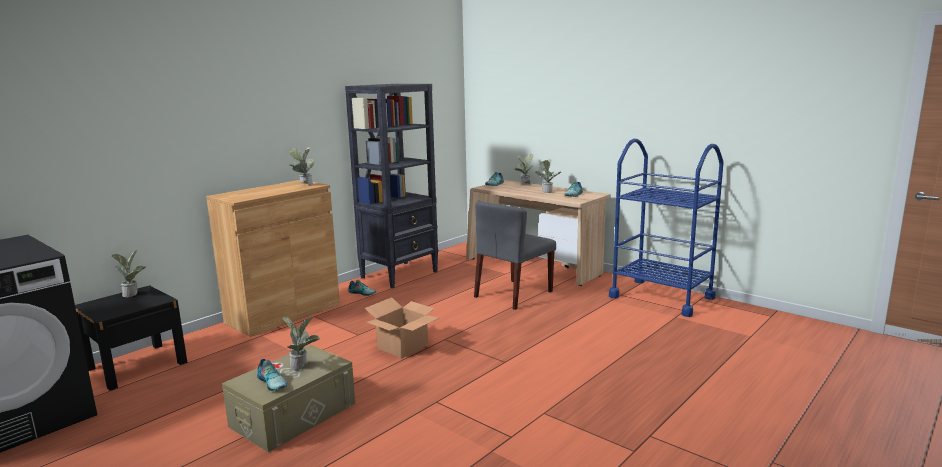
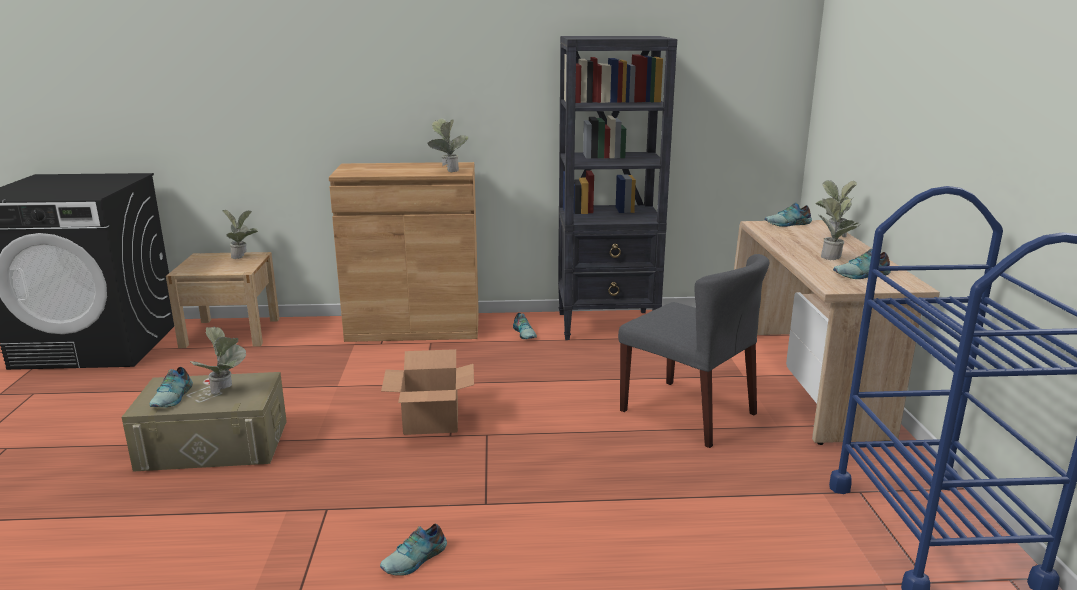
camera: 45 degrees right, 5 degrees up
black nightstand [75,285,187,391] -> beige nightstand [166,252,280,348]
grey chair [474,201,556,310] -> grey chair turned 135 degrees counterclockwise [618,254,769,448]
none -> shoe [380,524,447,576]

